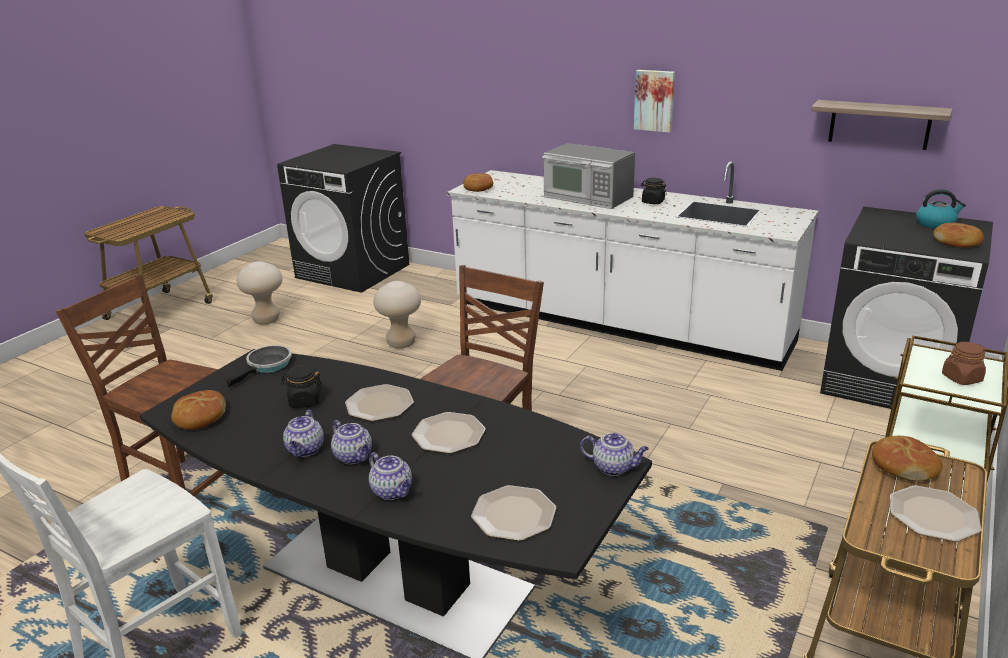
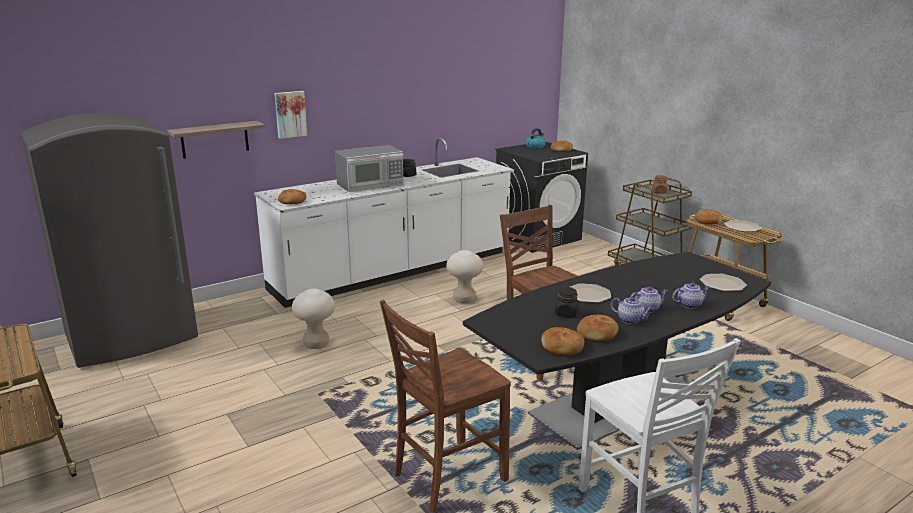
camera: 65 degrees left, 5 degrees down
frying pan [227,345,292,387] -> none
beige stool [237,261,282,324] -> beige stool moved to [446,250,483,303]
black washing machine [277,144,409,293] -> grey fridge [20,113,198,368]
plate [412,412,486,454] -> none
teapot [580,433,649,476] -> none
picture [634,70,675,133] -> picture moved to [274,91,307,139]
shelf [811,100,953,150] -> shelf moved to [167,121,265,159]
none -> bread [577,315,619,341]

